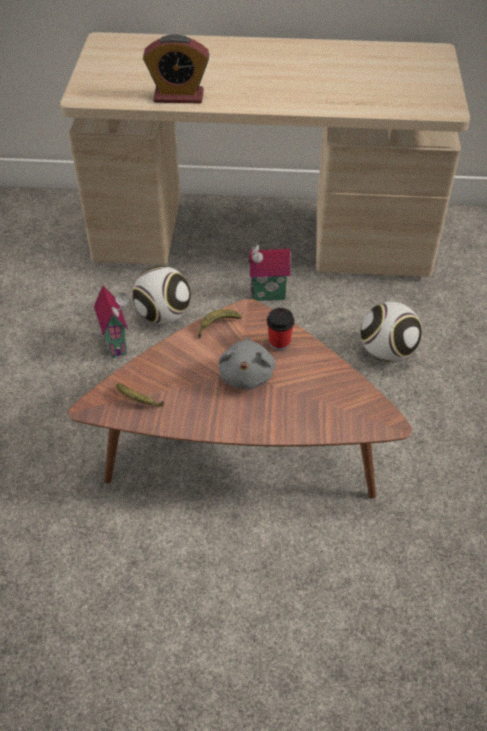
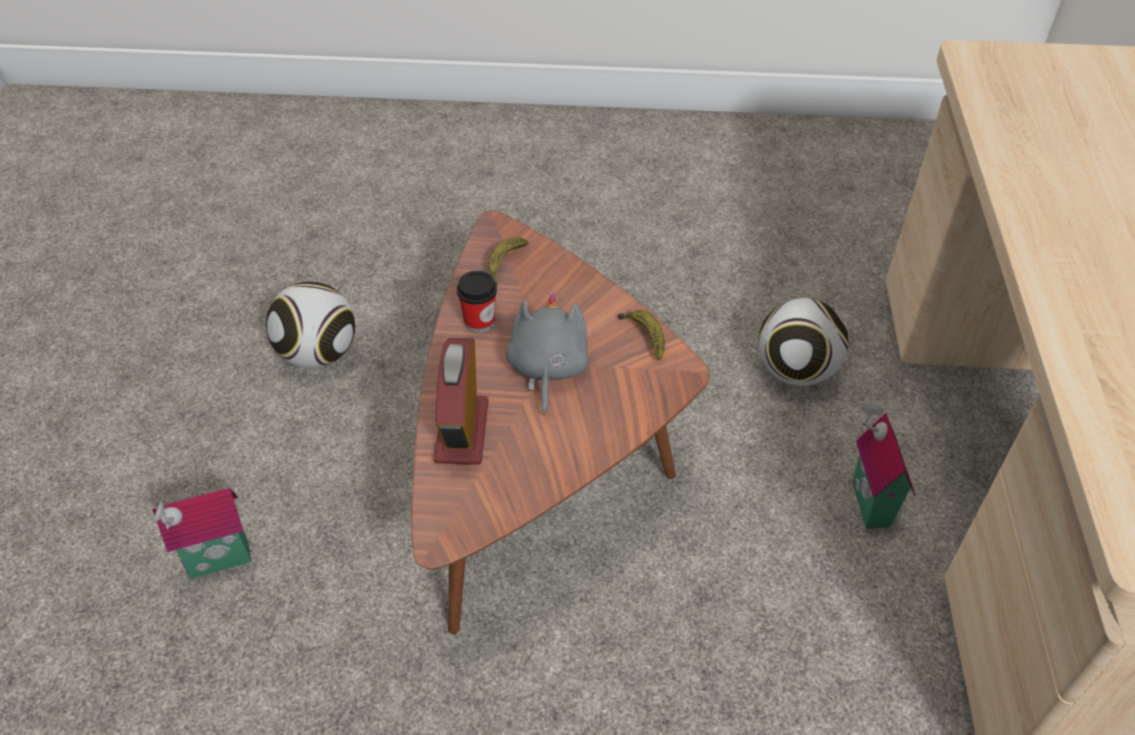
camera: 90 degrees right, 0 degrees up
toy house [94,285,129,359] -> toy house moved to [144,488,251,579]
alarm clock [143,34,209,104] -> alarm clock moved to [434,338,488,465]
grey plush toy [219,337,275,389] -> grey plush toy turned 90 degrees clockwise [506,293,589,415]
cup [267,308,294,351] -> cup moved to [457,271,497,333]
football [361,302,422,362] -> football moved to [266,282,355,368]

